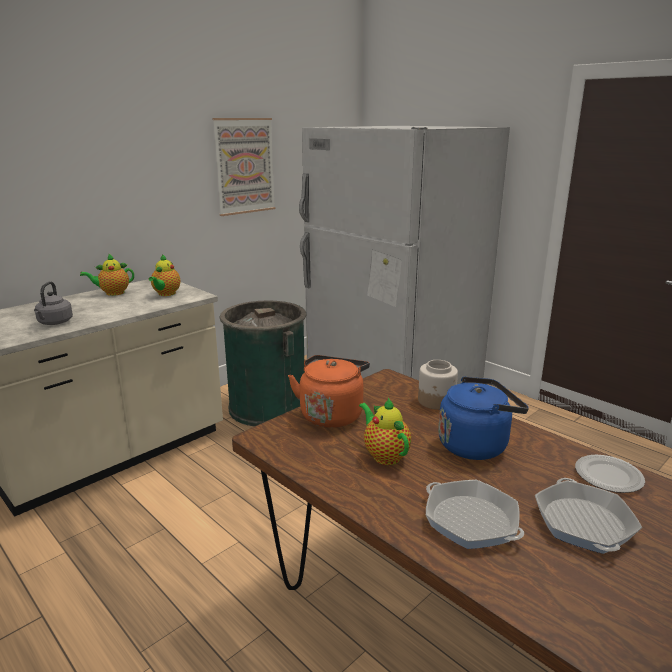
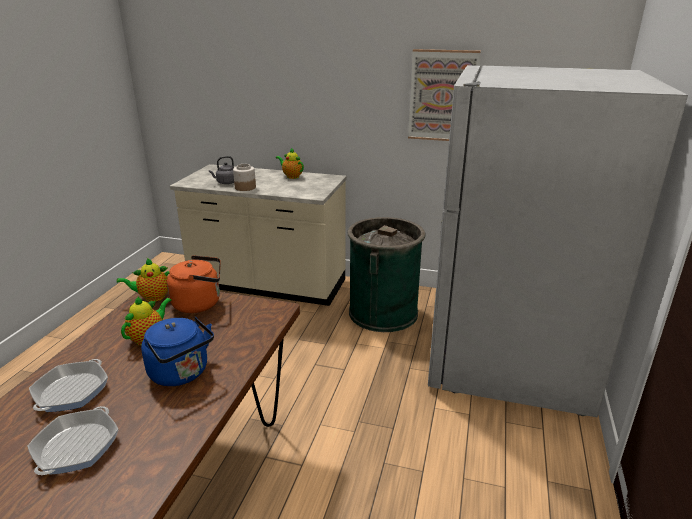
camera: 60 degrees right, 5 degrees up
teapot [149,254,180,296] -> teapot moved to [117,258,170,301]
jar [418,360,458,410] -> jar moved to [233,164,256,191]
frying pan [535,478,642,554] -> frying pan turned 135 degrees clockwise [27,406,119,475]
plate [575,455,645,493] -> none

